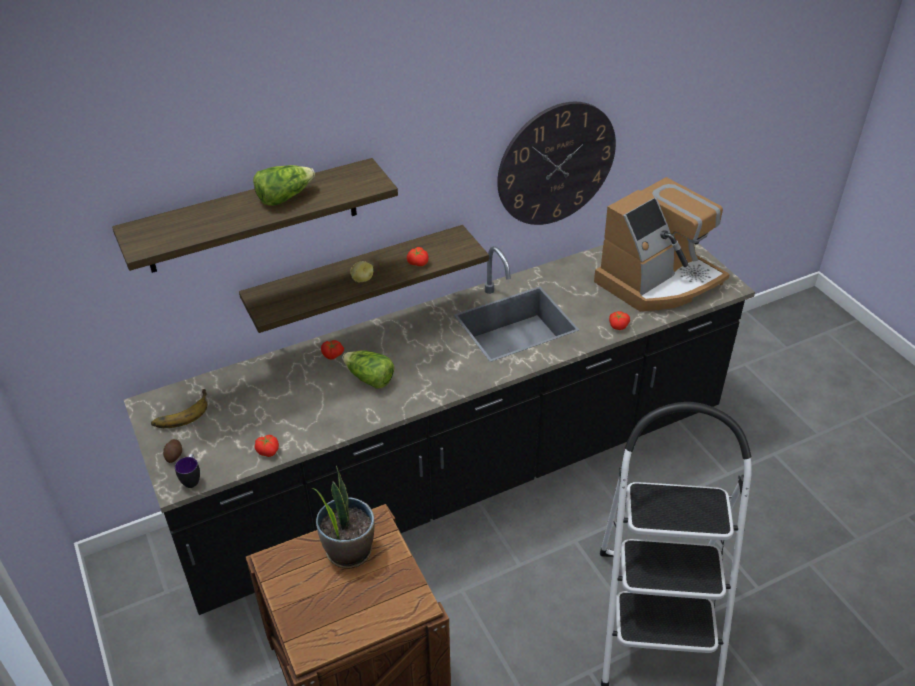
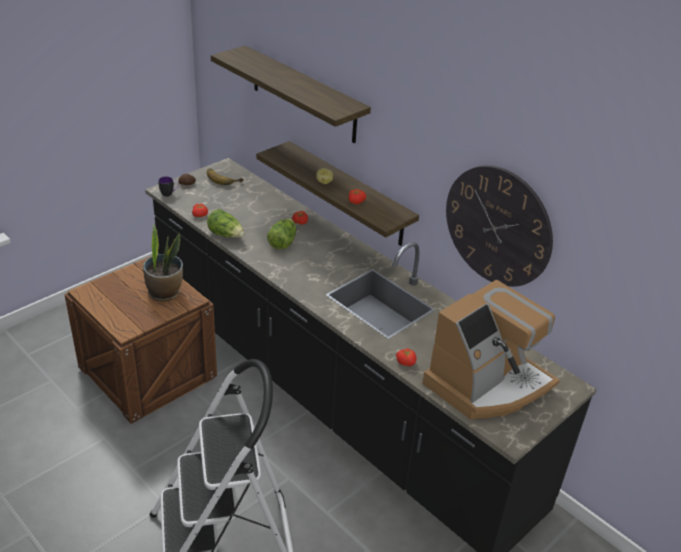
camera: 70 degrees right, 5 degrees down
lettuce [253,165,315,206] -> lettuce moved to [207,209,244,237]
coffee machine [594,177,730,312] -> coffee machine turned 75 degrees counterclockwise [422,280,560,419]

